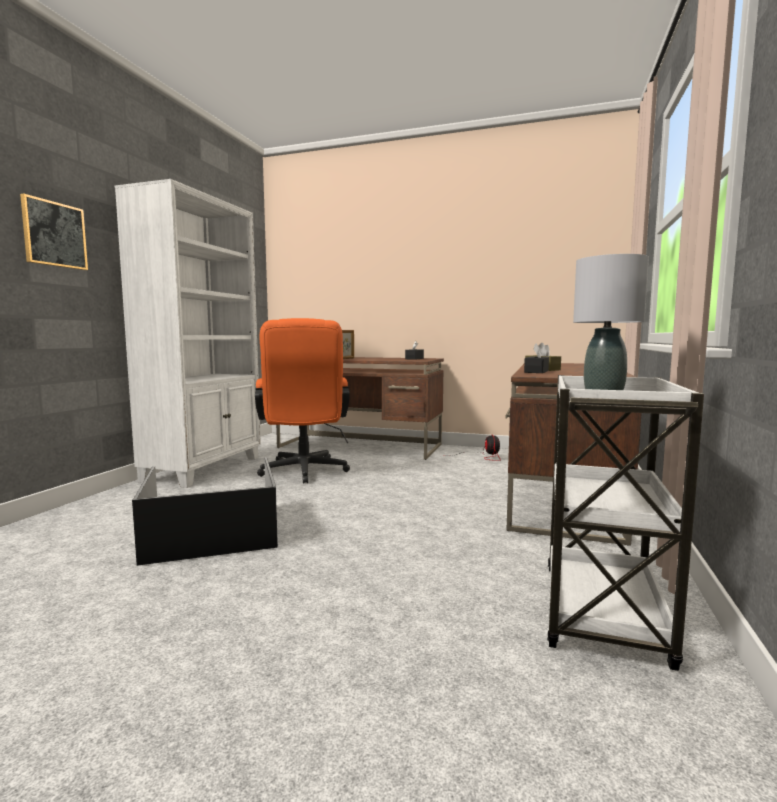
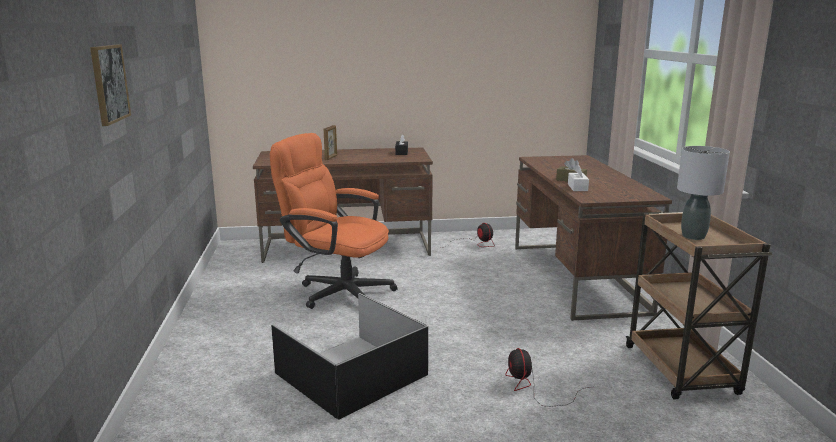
camera: 25 degrees left, 10 degrees up
white bookcase [115,179,261,488] -> none
orange office chair [255,318,350,484] -> orange office chair turned 150 degrees clockwise [270,133,397,309]
black tissue box [524,343,549,373] -> white tissue box [568,164,589,191]
white cart [547,375,704,671] -> brown cart [625,212,772,399]
none -> fan [505,348,590,407]

